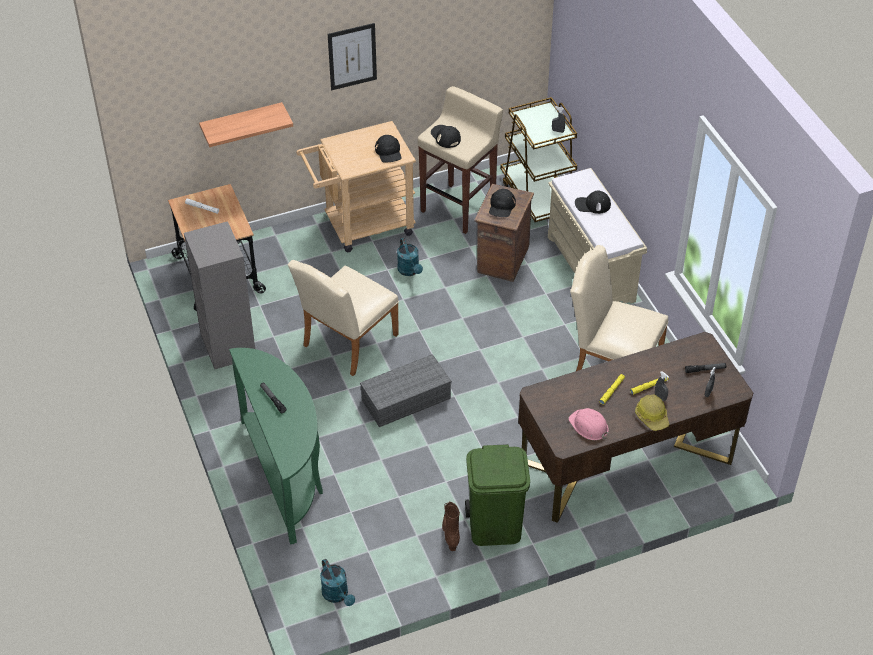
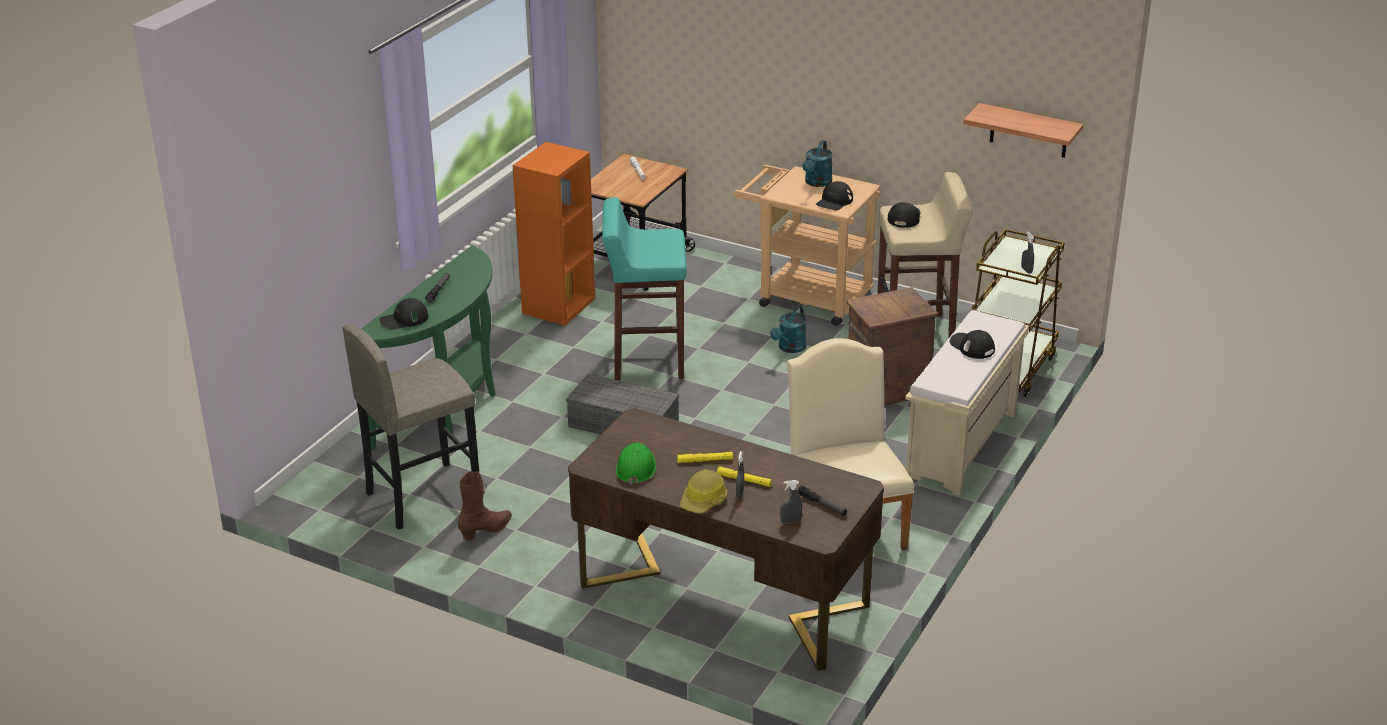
camera: 50 degrees right, 15 degrees down
grey bookcase [184,221,255,369] -> orange bookcase [513,142,595,326]
shelf [199,102,293,147] -> shelf moved to [963,103,1084,158]
beige chair [288,260,399,376] -> turquoise stool [602,197,686,380]
turquoise watering can [320,559,355,606] -> turquoise watering can moved to [803,140,832,187]
picture [328,23,377,90] -> none
green trash can [465,444,530,546] -> none
black cap [489,189,516,217] -> black cap moved to [379,298,428,329]
pink hard hat [568,408,609,440] -> green hard hat [616,442,656,485]
none -> grey stool [342,325,479,530]

